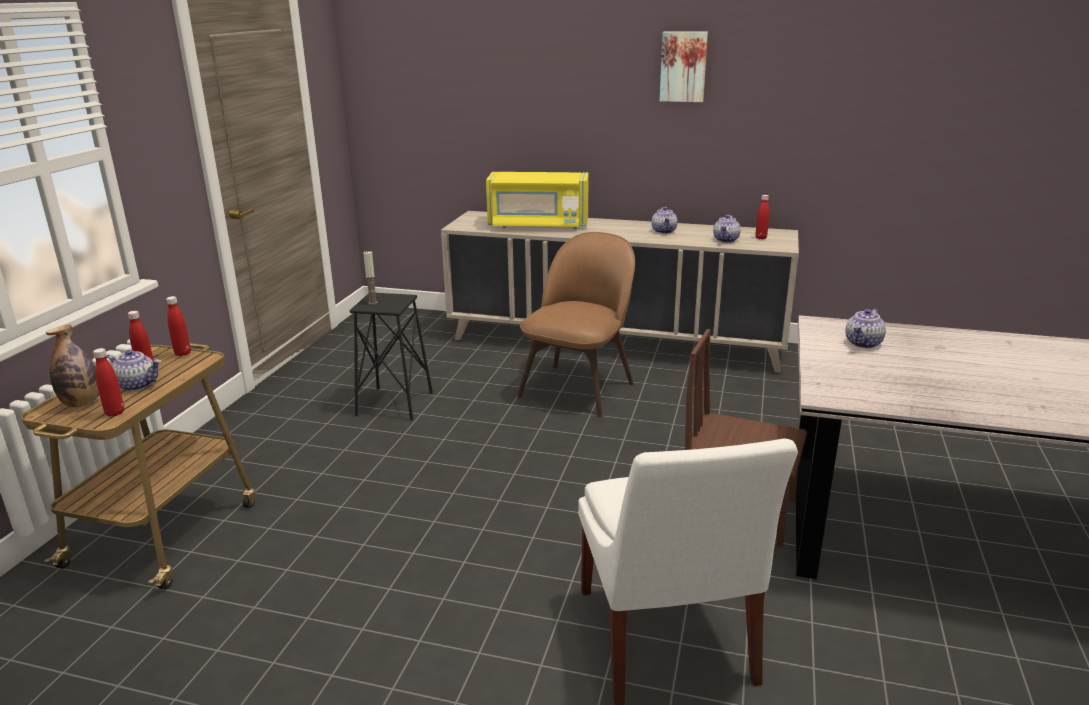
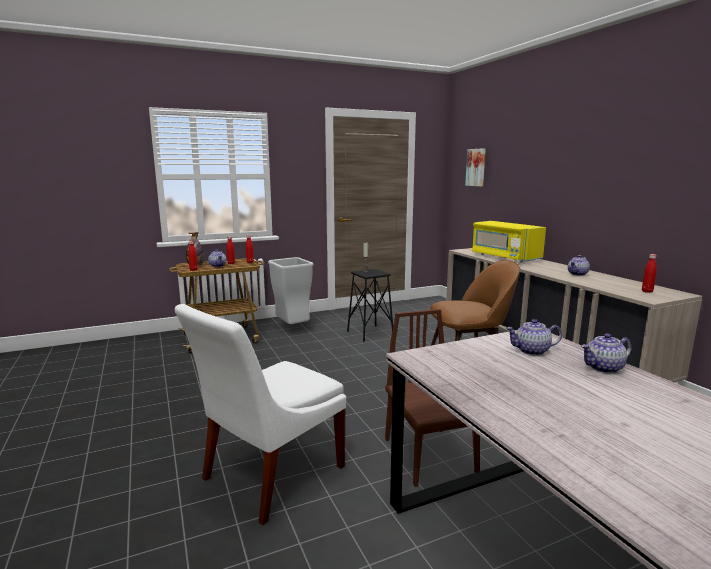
camera: 50 degrees right, 10 degrees down
picture [659,32,708,102] -> picture moved to [465,148,486,186]
teapot [713,215,741,243] -> teapot moved to [581,333,632,373]
none -> grey trash can [268,257,314,324]

